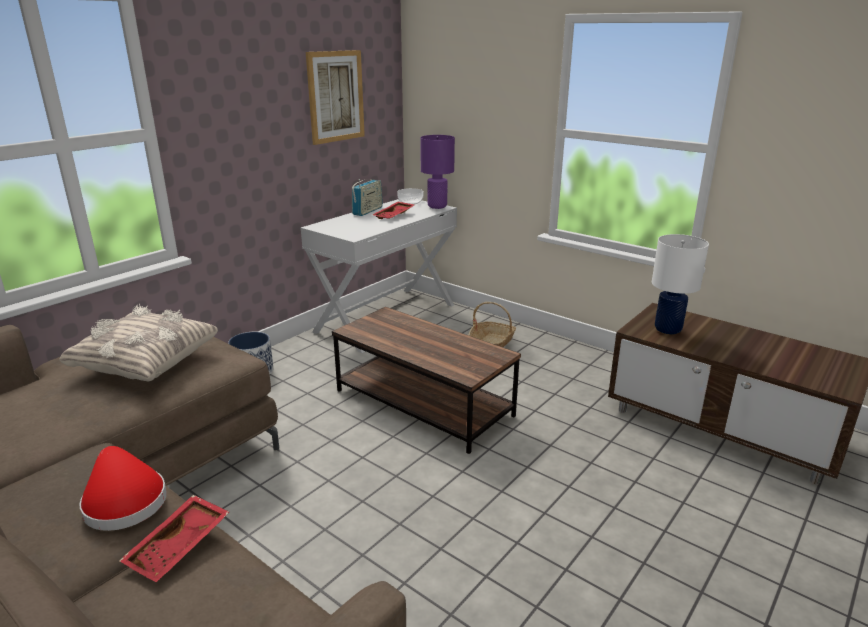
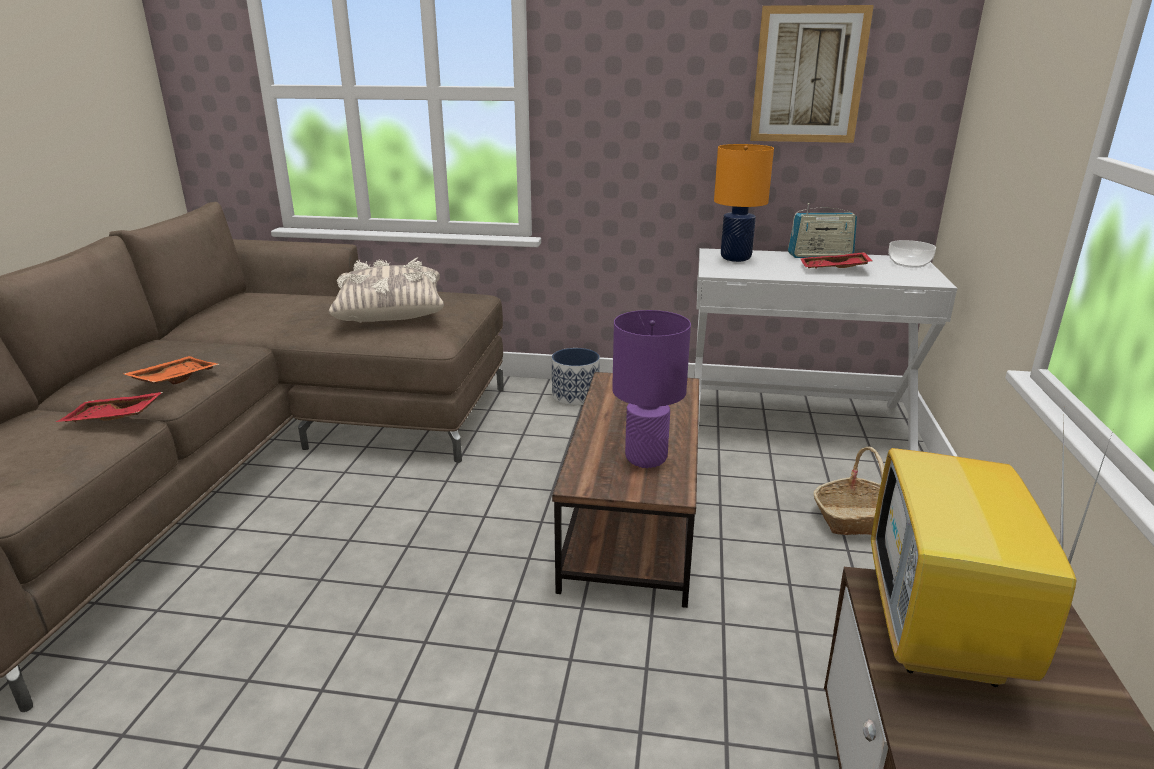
camera: 60 degrees right, 0 degrees up
red hat [79,446,167,531] -> orange tray [123,356,219,385]
purple table lamp [420,135,455,209] -> purple table lamp moved to [612,310,691,468]
white table lamp [652,234,709,334] -> television [871,426,1112,687]
none -> orange table lamp [714,144,774,262]

